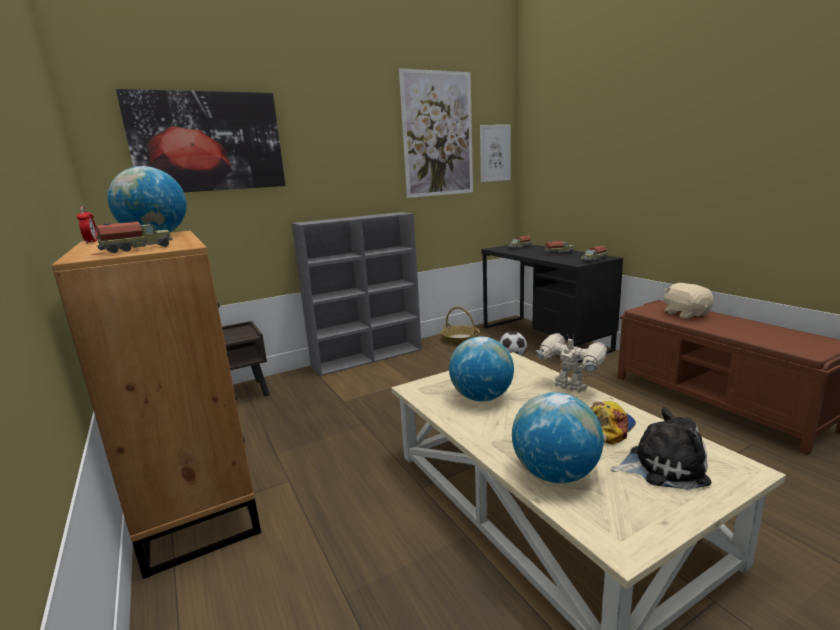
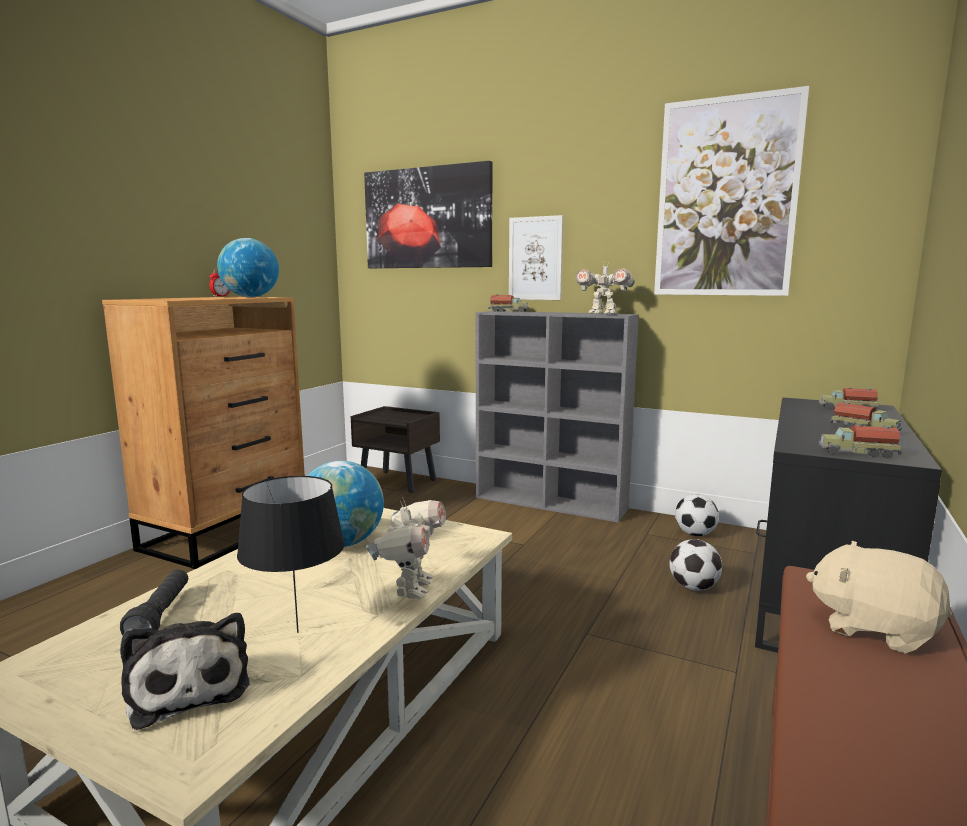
camera: 55 degrees right, 5 degrees down
toy truck [96,221,173,253] -> toy truck moved to [488,295,529,312]
basket [441,307,480,344] -> football [675,494,719,536]
picture [480,125,511,182] -> picture moved to [509,215,563,300]
globe [512,392,604,483] -> black flashlight [120,569,188,635]
cap [590,401,636,445] -> black table lamp [237,476,345,633]
beige plush toy [664,283,714,319] -> beige plush toy turned 90 degrees counterclockwise [806,541,952,653]
none -> toy robot [576,261,635,314]

